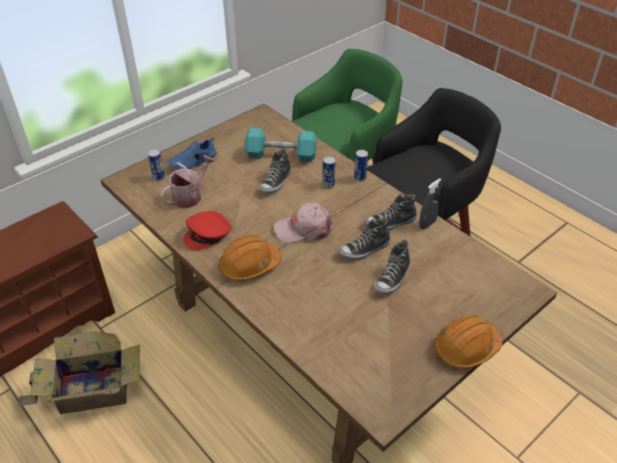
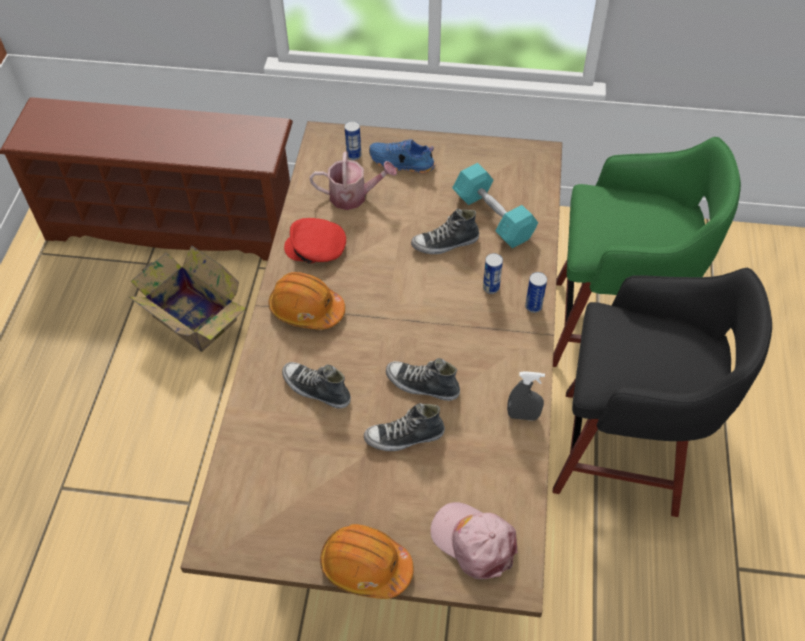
camera: 50 degrees right, 10 degrees up
pink cap [274,203,333,243] -> pink cap moved to [430,502,518,579]
shoe [364,193,417,231] -> shoe moved to [282,362,351,408]

